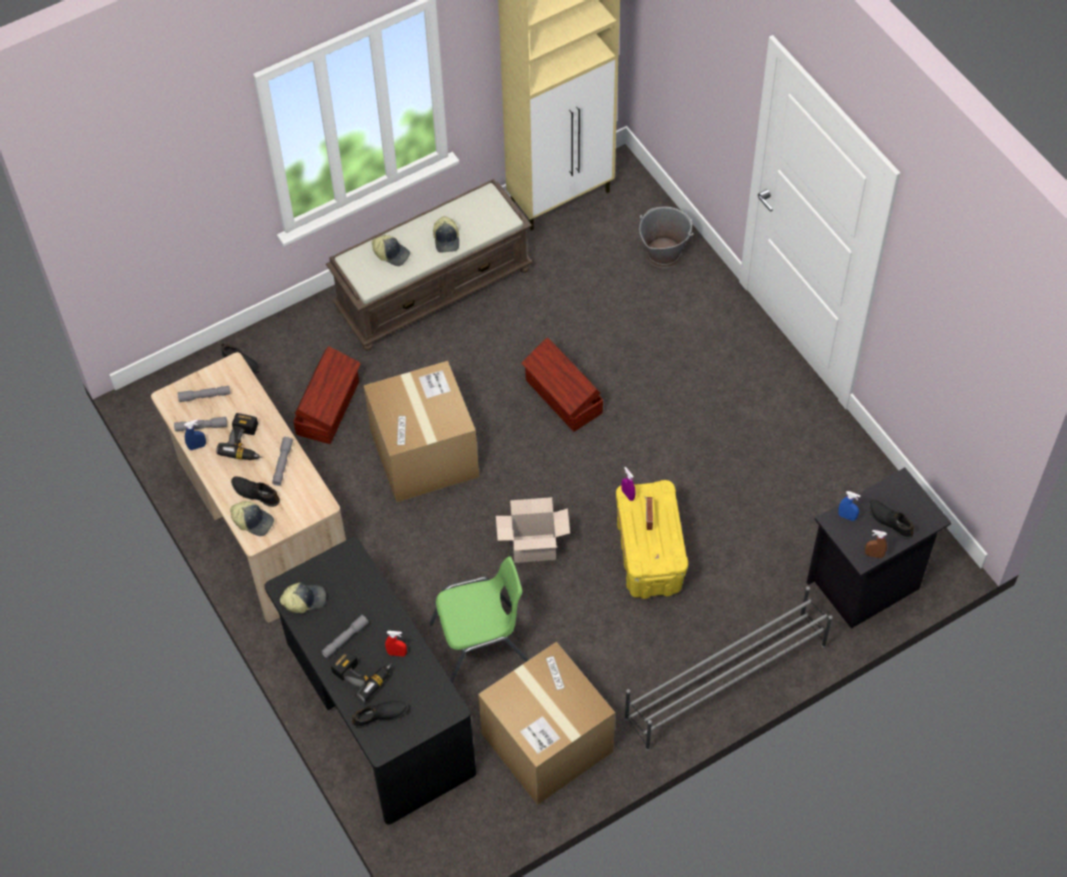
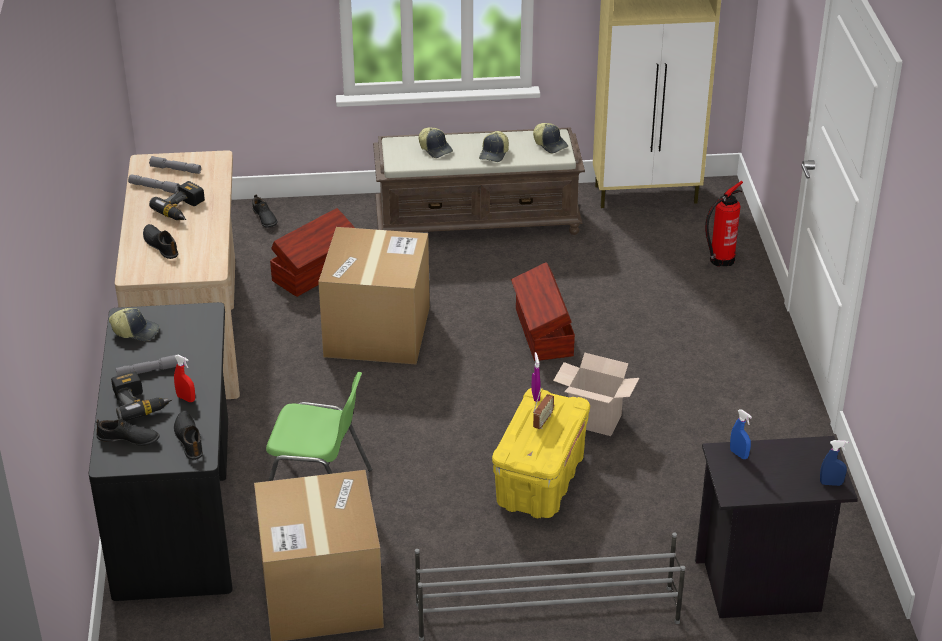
camera: 25 degrees right, 20 degrees down
blue spray bottle [184,420,206,450] -> blue spray bottle moved to [820,440,848,486]
cap [230,501,274,536] -> cap moved to [533,123,568,153]
grey flashlight [272,437,293,486] -> none
cardboard box [496,497,570,563] -> cardboard box moved to [553,353,639,436]
grey bucket [639,207,693,268] -> fire extinguisher [705,181,743,267]
brown spray bottle [865,530,887,558] -> none
black shoe [869,499,914,539] -> black shoe moved to [174,411,203,460]

